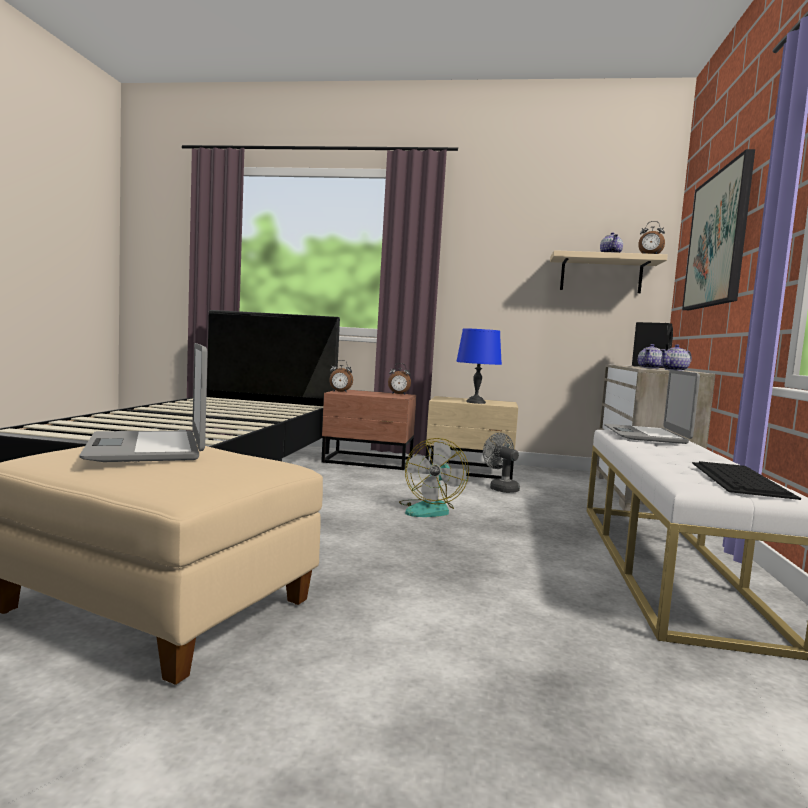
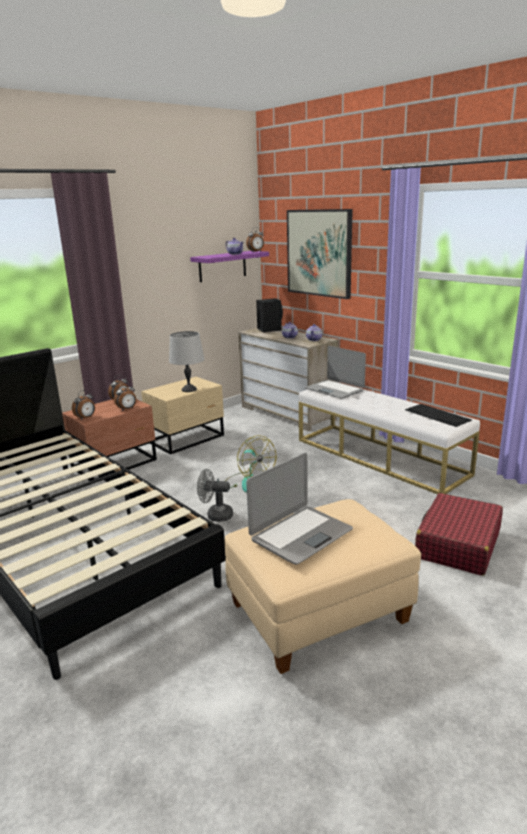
camera: 50 degrees left, 15 degrees up
laptop [79,343,208,462] -> laptop turned 60 degrees counterclockwise [246,453,353,564]
blue table lamp [456,328,502,404] -> grey table lamp [169,331,205,392]
grey fan [483,433,520,493] -> grey fan moved to [197,469,233,522]
beige shelf [550,250,668,293] -> purple shelf [190,251,269,282]
none -> alarm clock [114,382,136,411]
none -> red suitcase [415,493,503,576]

